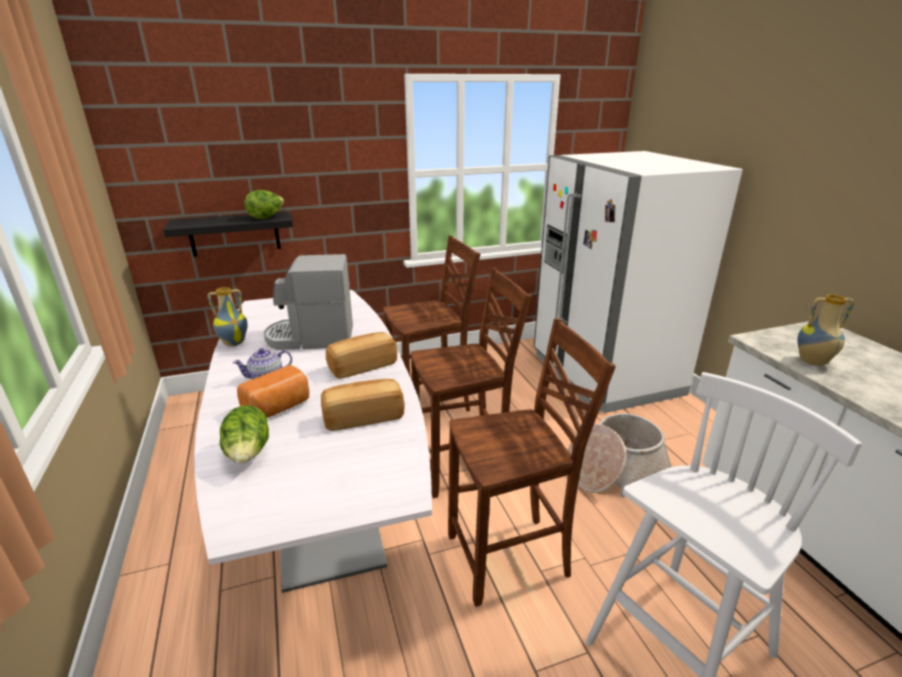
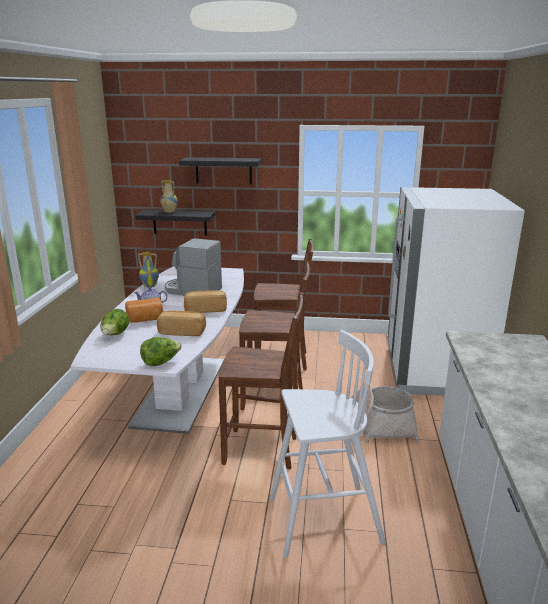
camera: 25 degrees right, 5 degrees down
lettuce [244,190,284,219] -> lettuce moved to [140,337,182,366]
vase [797,294,854,366] -> vase moved to [160,180,178,213]
none -> black shelf [179,157,261,184]

